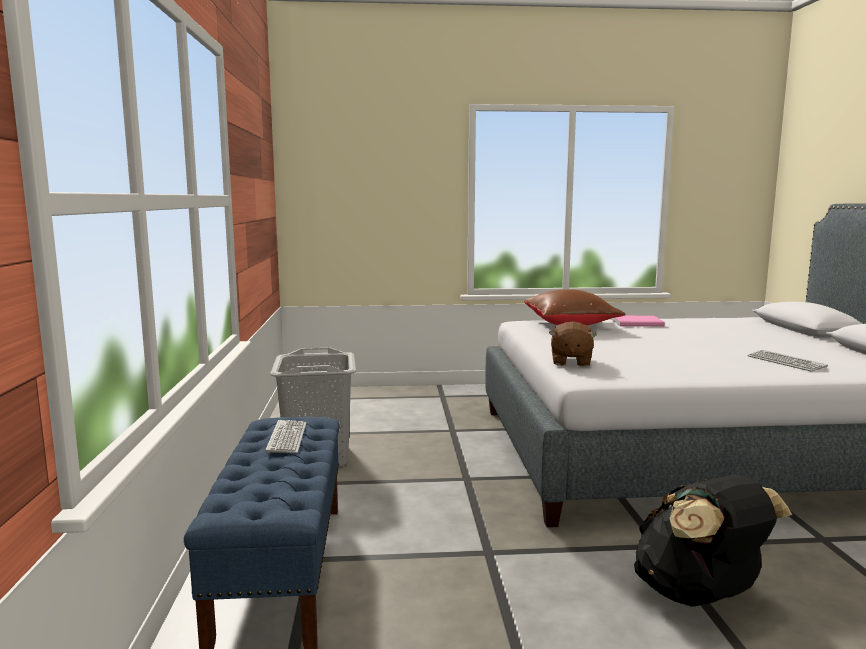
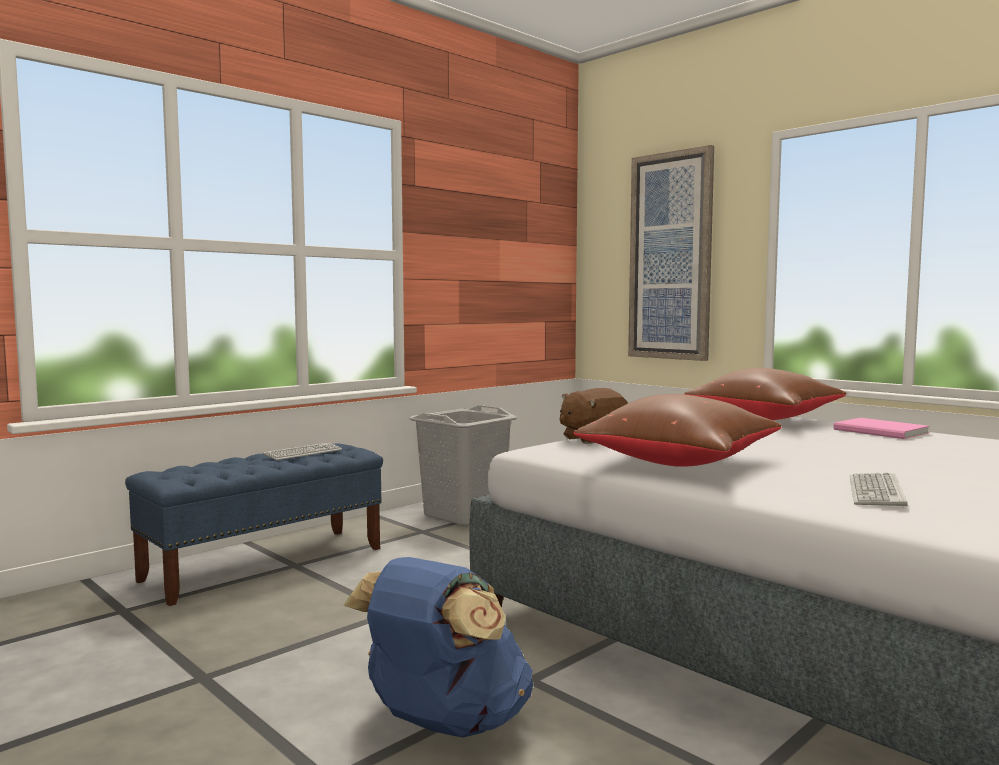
camera: 50 degrees right, 5 degrees down
black backpack [634,474,792,606] -> blue backpack [343,557,533,737]
none -> brown pillow [573,394,782,467]
none -> picture [628,145,714,361]

